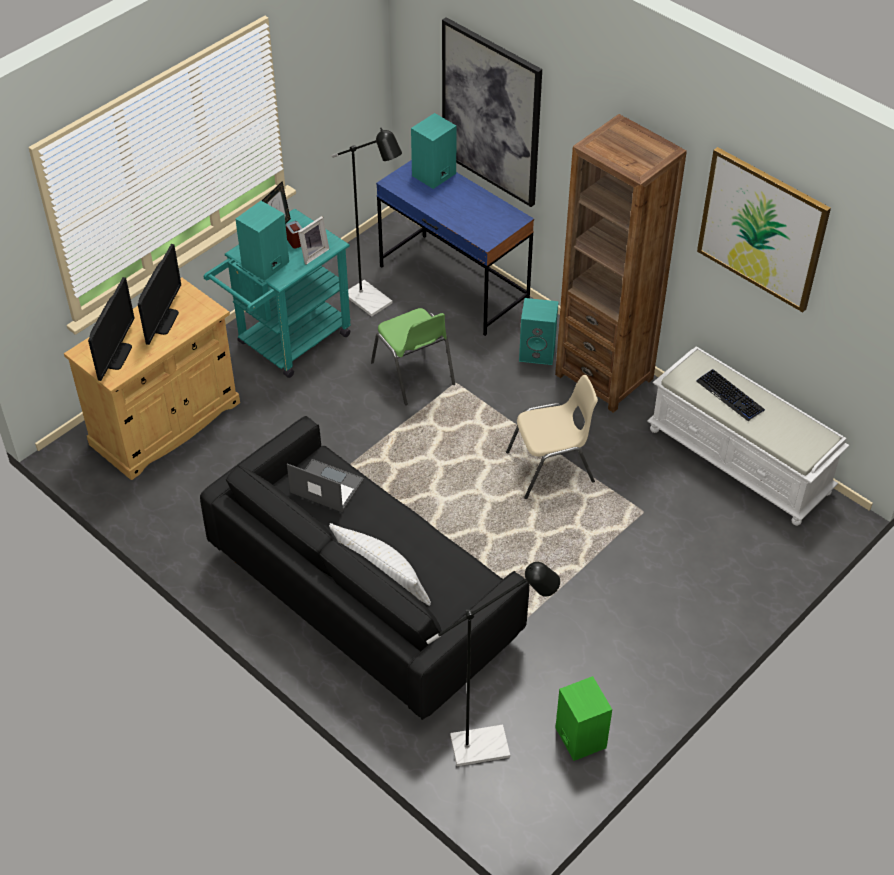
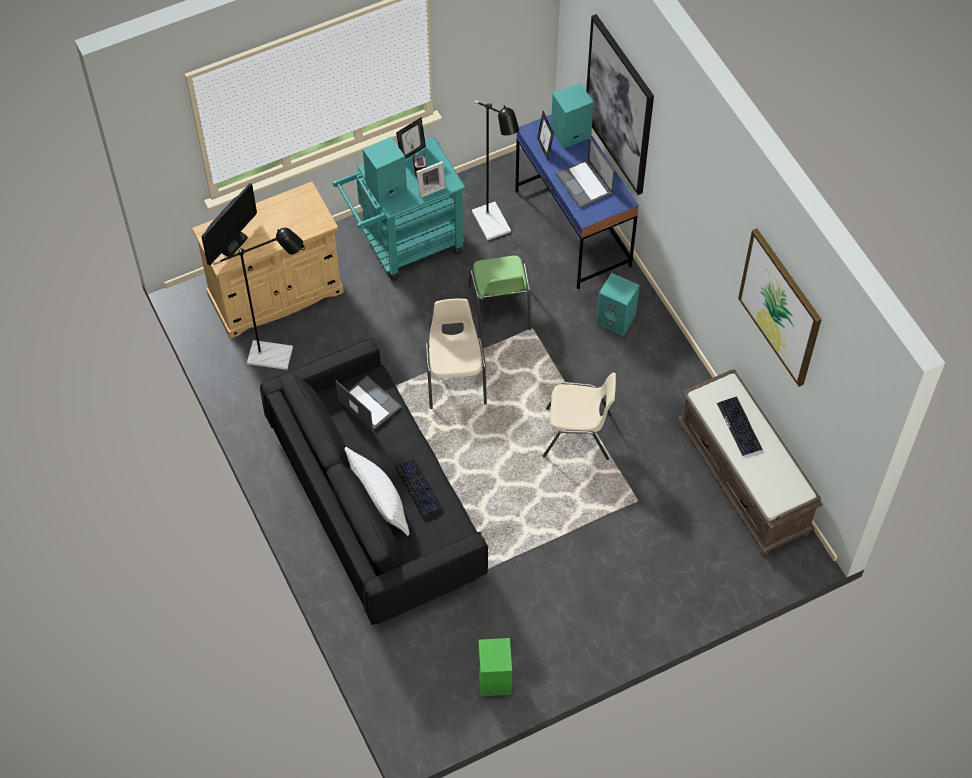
camera: 20 degrees right, 10 degrees up
monitor [138,244,181,345] -> none
black floor lamp [426,562,560,766] -> black floor lamp moved to [213,228,303,370]
brown bookcase [555,114,687,413] -> none
white bench [647,346,849,526] -> brown bench [677,369,823,555]
none -> keyboard [395,459,443,519]
none -> beige chair [426,299,487,409]
none -> picture frame [537,111,554,160]
none -> laptop [556,138,615,208]

